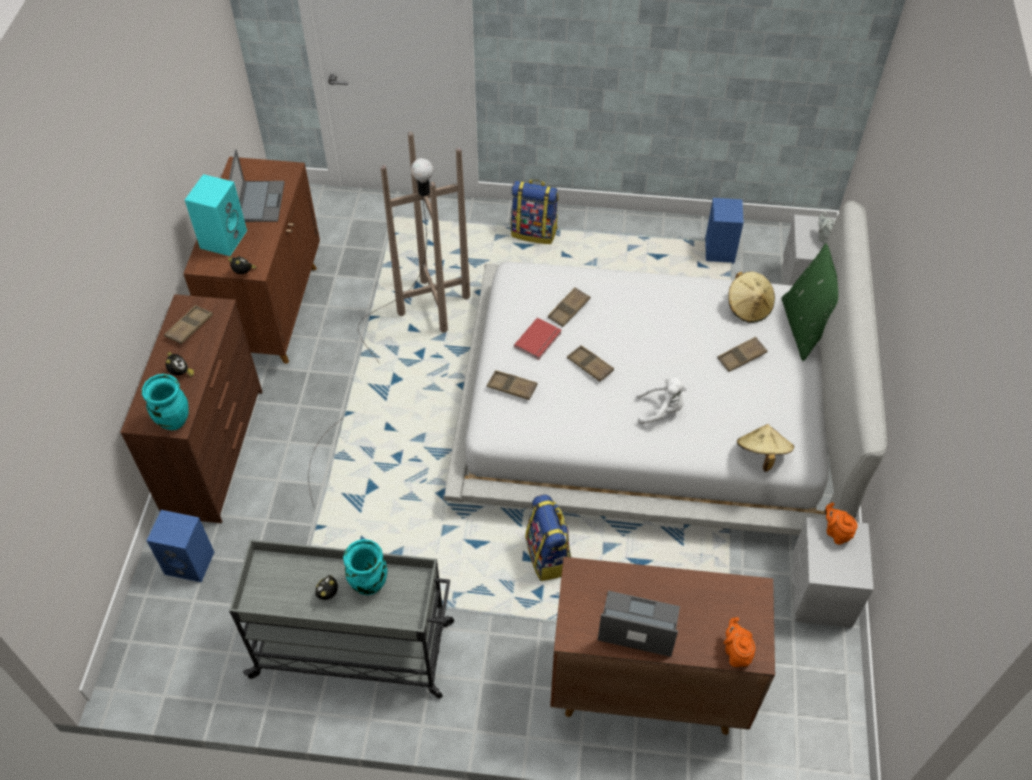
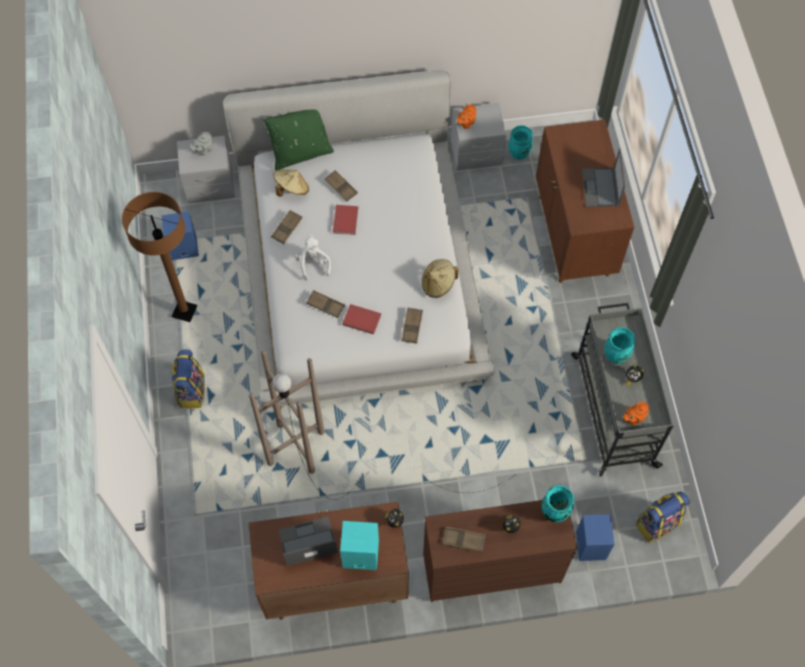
camera: 105 degrees left, 10 degrees up
backpack [525,495,571,581] -> backpack moved to [636,492,690,543]
brown tray [567,345,614,382] -> brown tray moved to [271,210,303,244]
white plush toy [637,378,687,424] -> white plush toy moved to [295,235,331,281]
orange teapot [724,617,755,667] -> orange teapot moved to [623,402,649,426]
beige hat [737,424,794,472] -> beige hat moved to [422,259,458,298]
none -> brown floor lamp [122,192,197,322]
none -> red book [333,205,358,235]
none -> turquoise vase [509,125,533,160]

